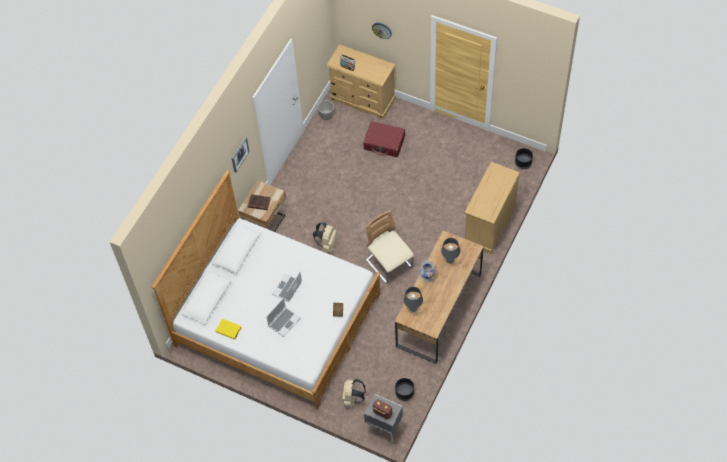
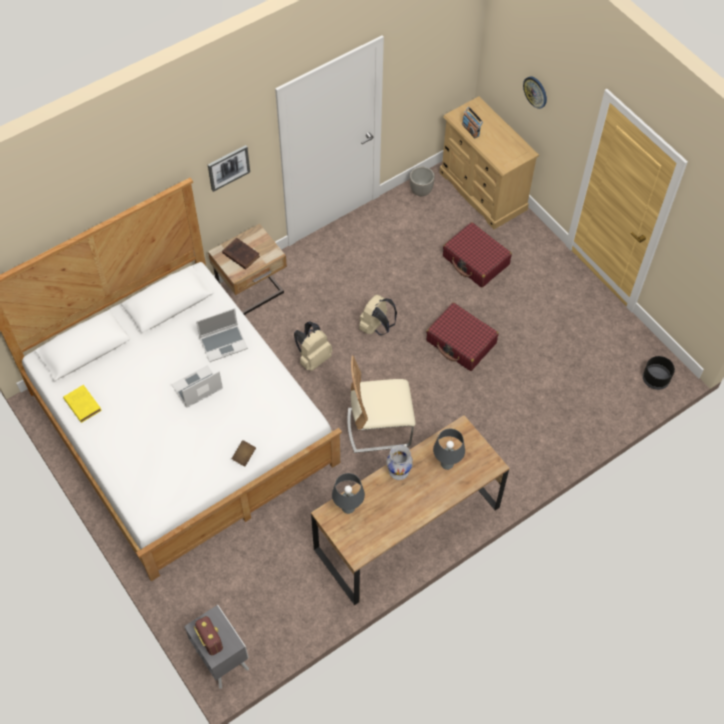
camera: 25 degrees right, 0 degrees up
laptop [266,298,301,337] -> laptop moved to [196,308,248,362]
beige backpack [342,379,365,407] -> beige backpack moved to [359,295,397,335]
beige chair [366,211,414,284] -> beige chair turned 90 degrees counterclockwise [347,356,416,453]
black planter [395,378,414,401] -> none
beige dresser [464,162,520,254] -> none
none -> red suitcase [426,303,499,371]

